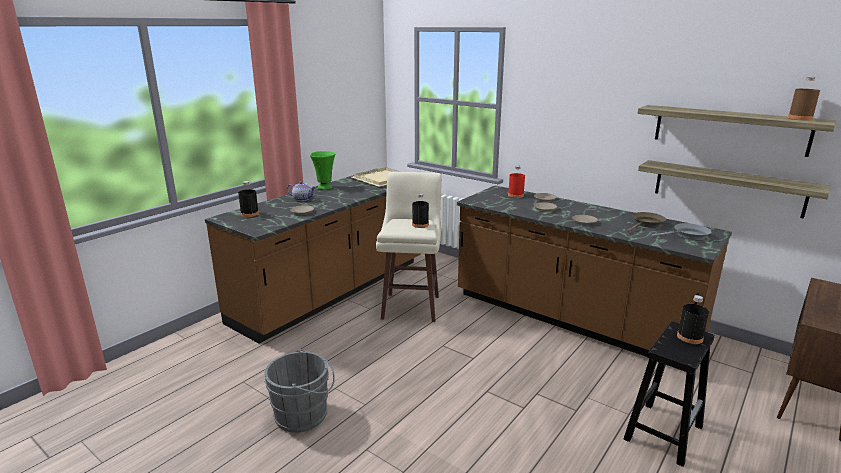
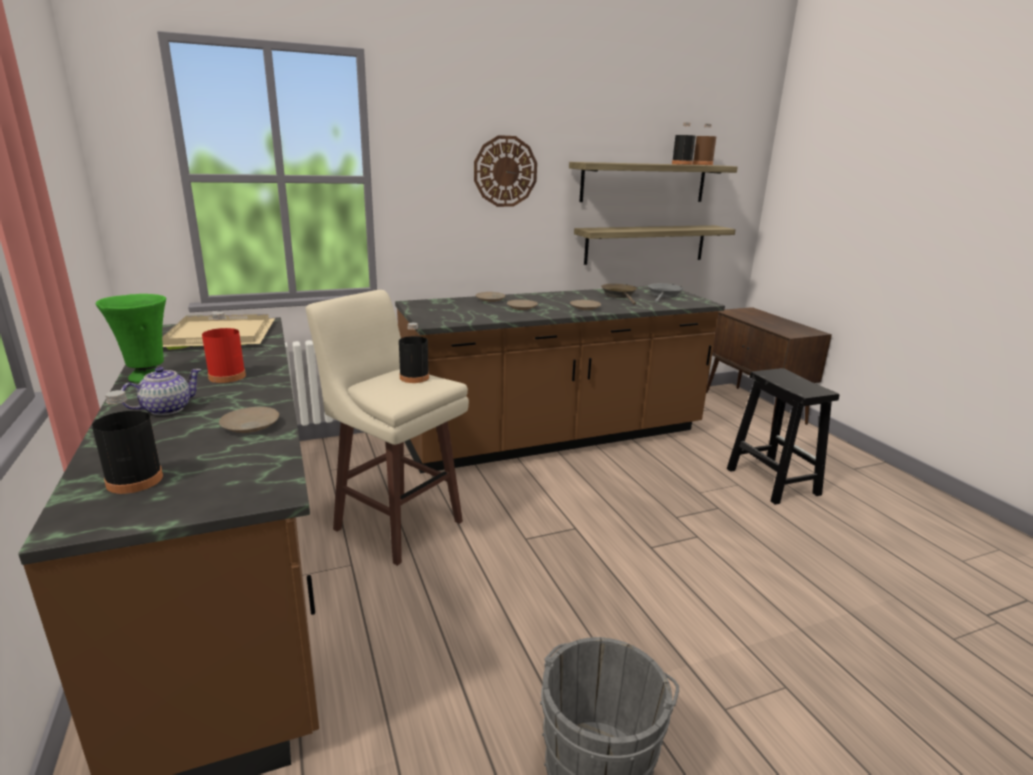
camera: 60 degrees left, 0 degrees up
red bottle [508,166,525,198] -> red bottle moved to [202,312,246,383]
black bottle [677,295,709,344] -> black bottle moved to [672,122,695,165]
none -> wall clock [474,135,537,207]

